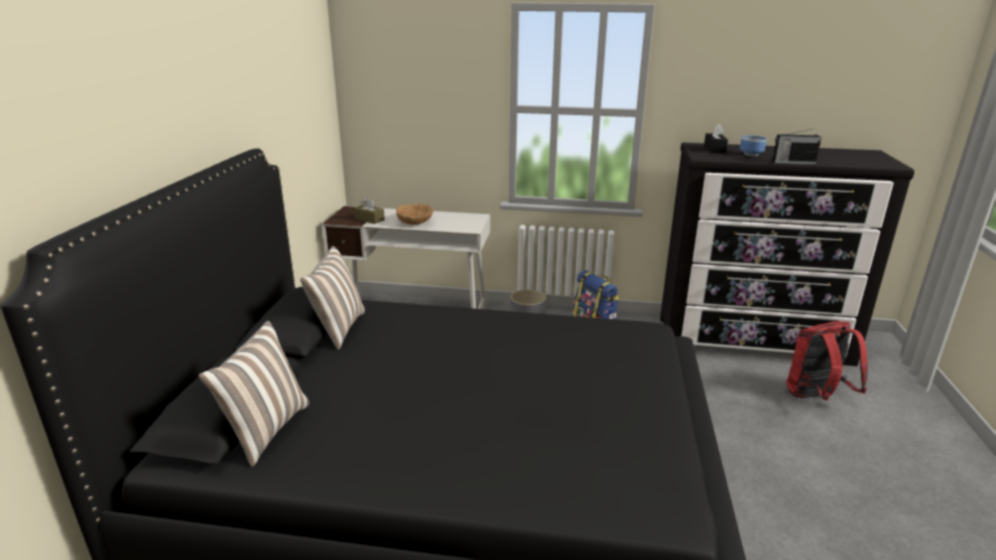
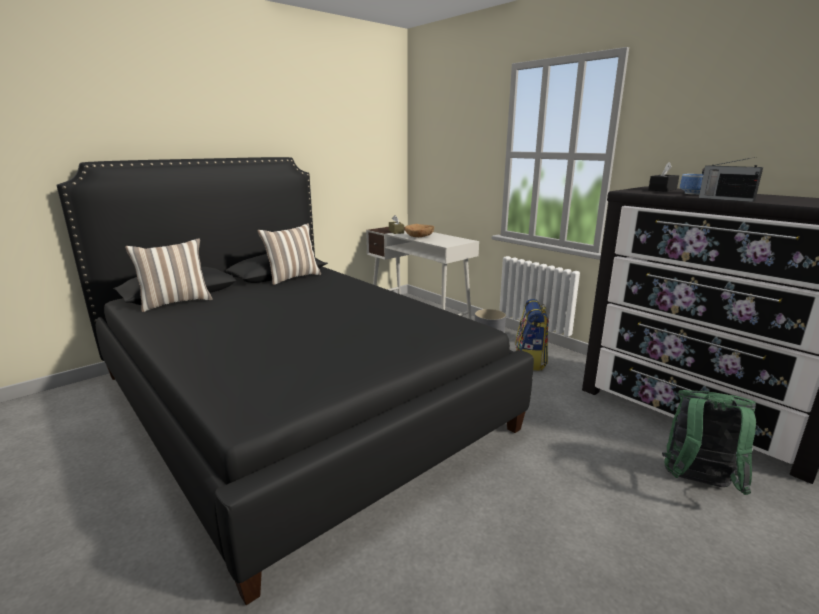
camera: 40 degrees right, 5 degrees down
red backpack [786,321,868,400] -> green backpack [662,390,756,495]

